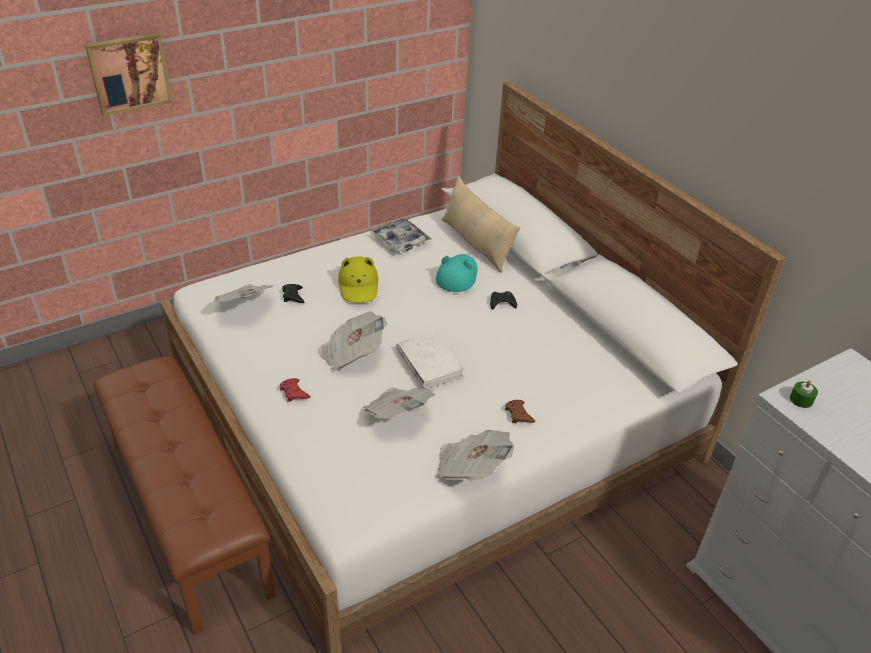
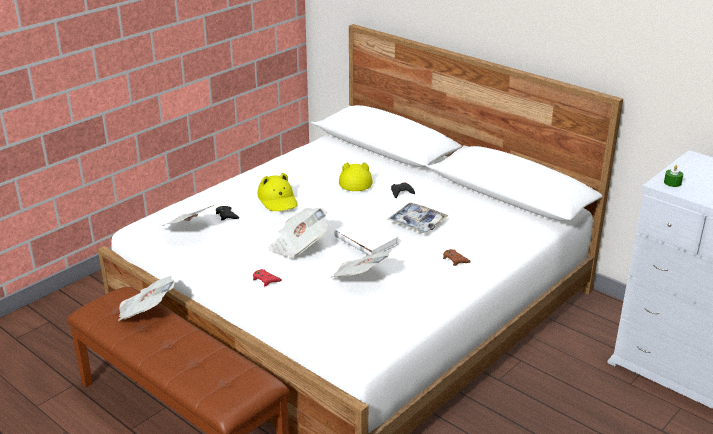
camera: 15 degrees left, 10 degrees down
picture [85,32,173,116] -> none
tray [370,218,431,253] -> tray moved to [387,203,449,233]
turquoise hat [436,254,478,292] -> yellow hat [339,162,373,191]
newspaper [437,430,514,481] -> newspaper moved to [118,276,175,321]
beige pillow [442,176,520,273] -> none

